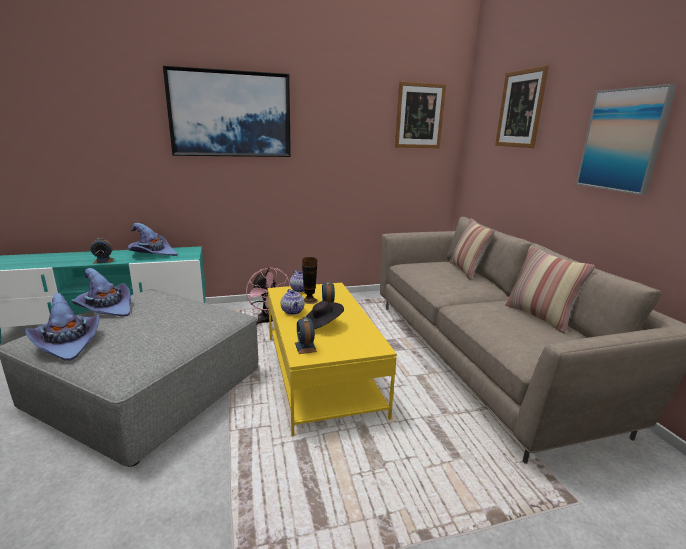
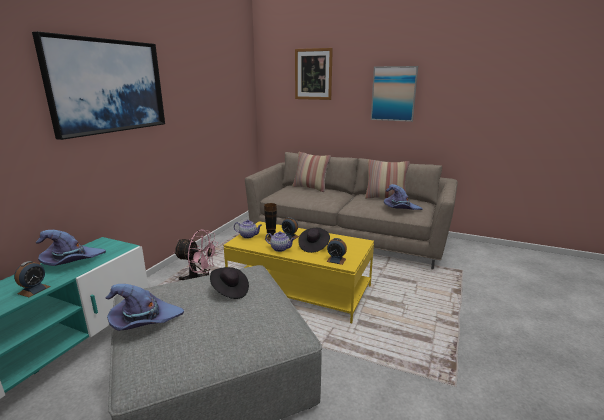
camera: 50 degrees left, 0 degrees up
purple hat [25,293,99,361] -> purple hat moved to [384,184,423,210]
picture [395,81,446,148] -> none
none -> black hat [210,267,249,299]

